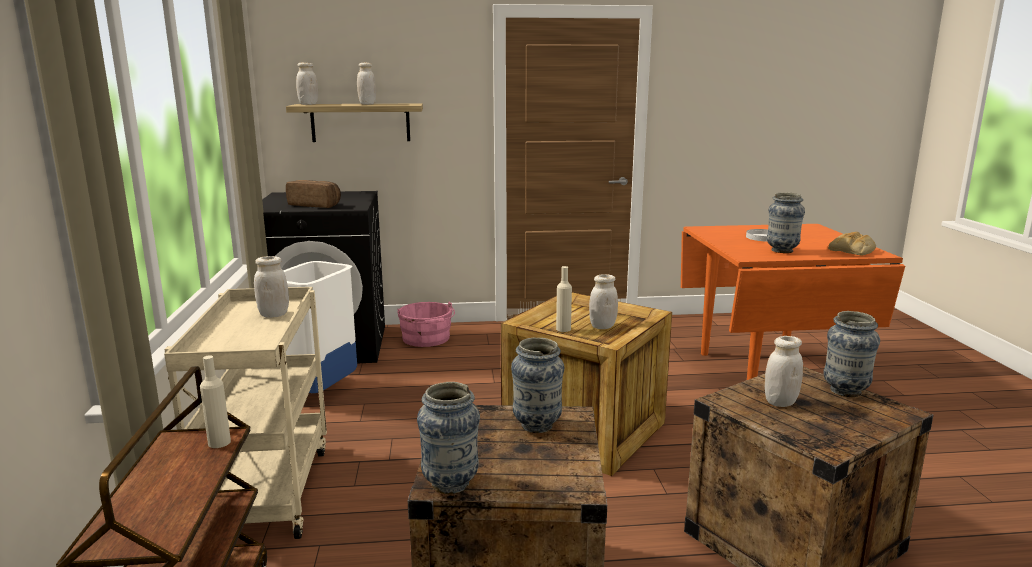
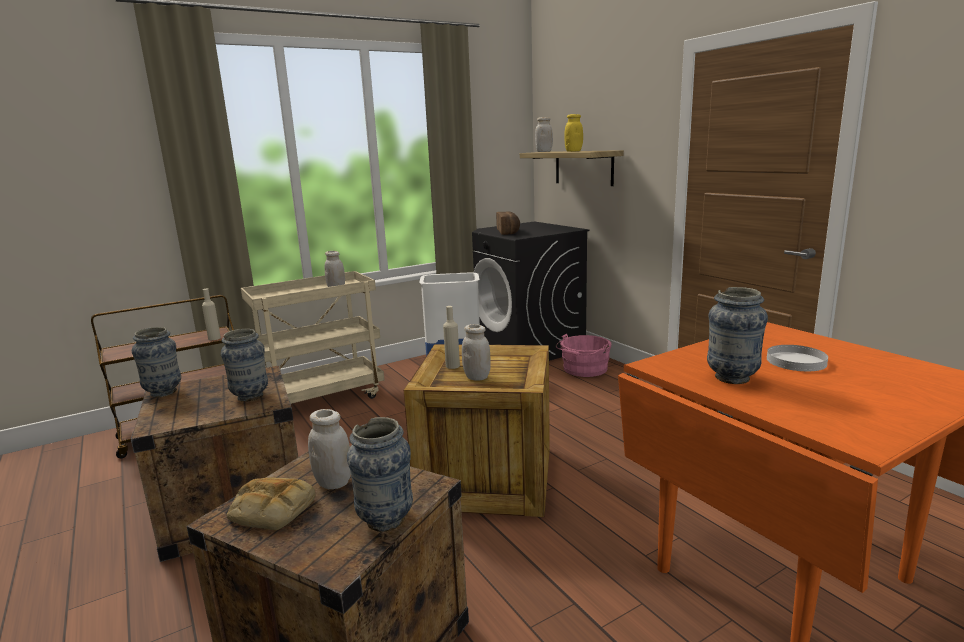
camera: 65 degrees right, 0 degrees up
white jar [357,63,376,105] -> yellow jar [564,114,583,152]
bread [828,232,876,256] -> bread moved to [227,478,316,530]

